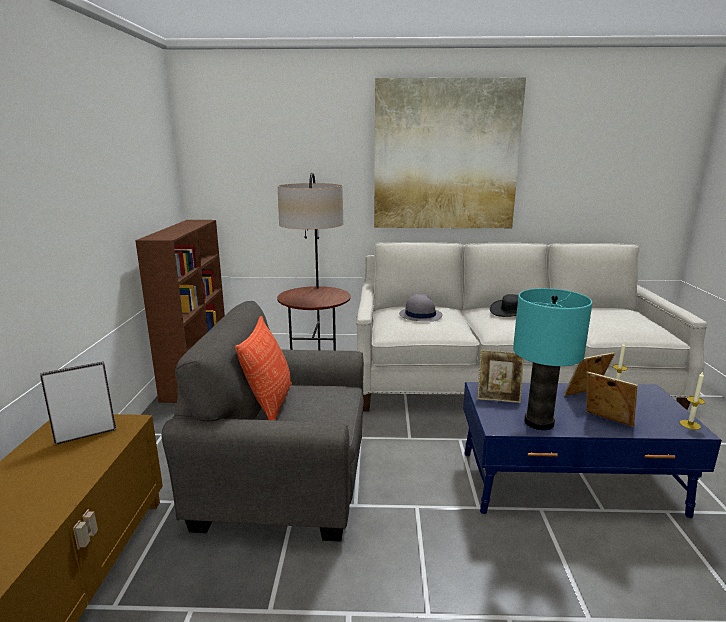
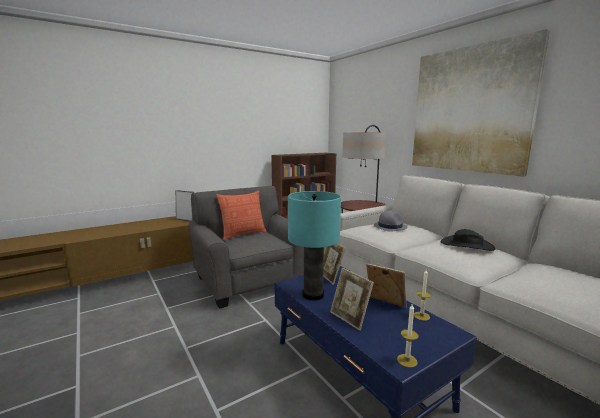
camera: 55 degrees right, 5 degrees down
picture frame [586,371,638,427] -> picture frame turned 135 degrees clockwise [330,268,374,331]

